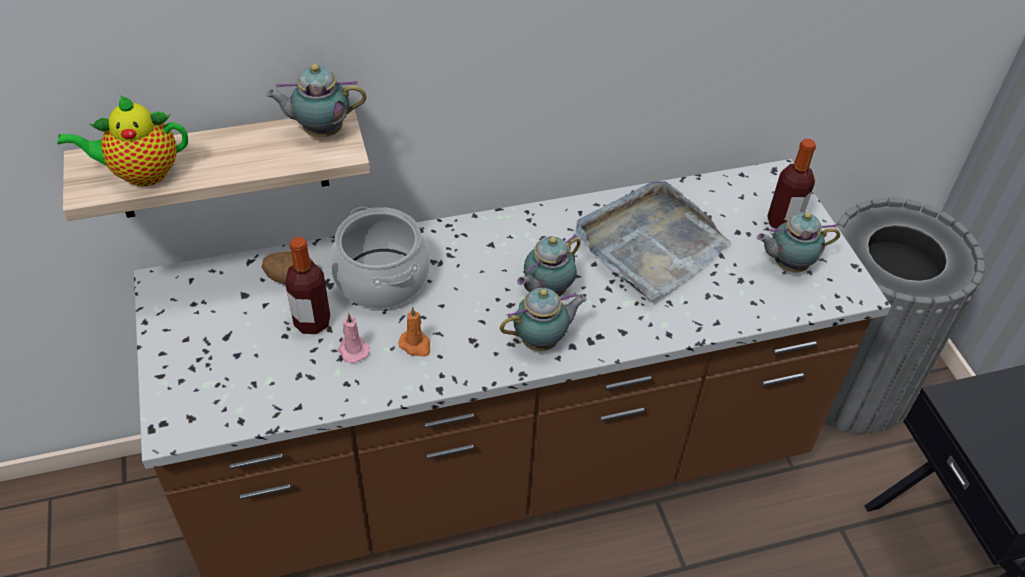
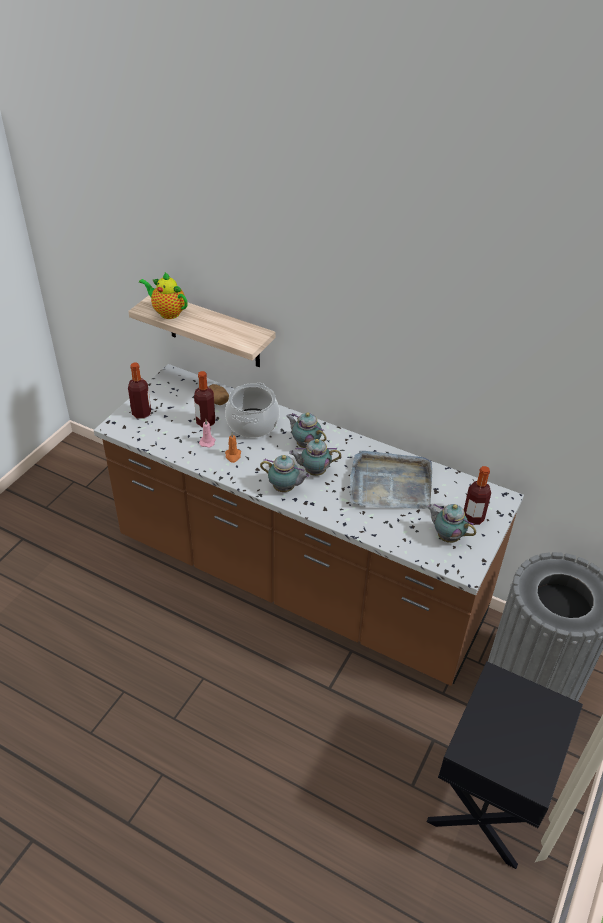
camera: 45 degrees right, 5 degrees down
teapot [266,64,366,137] -> teapot moved to [286,412,327,448]
none -> bottle [128,363,151,419]

